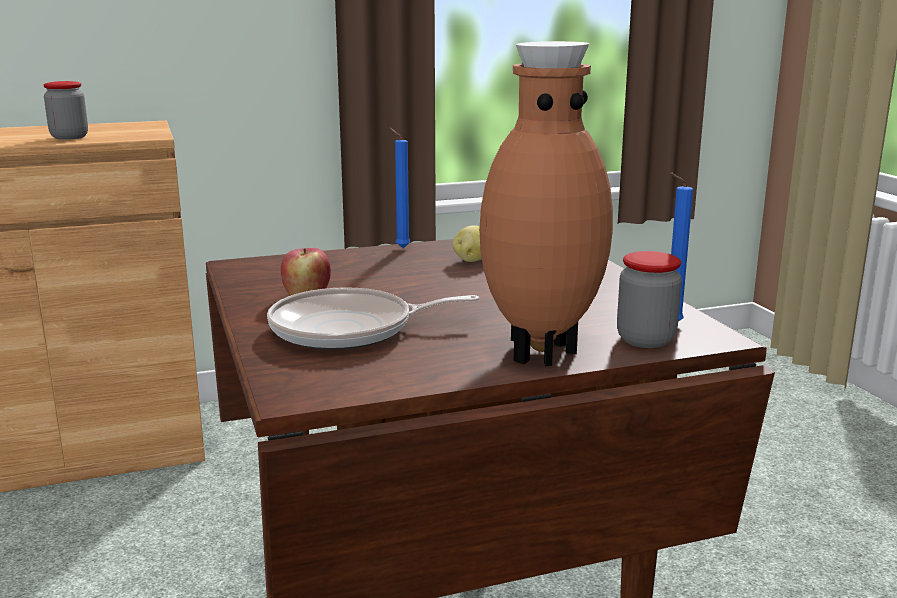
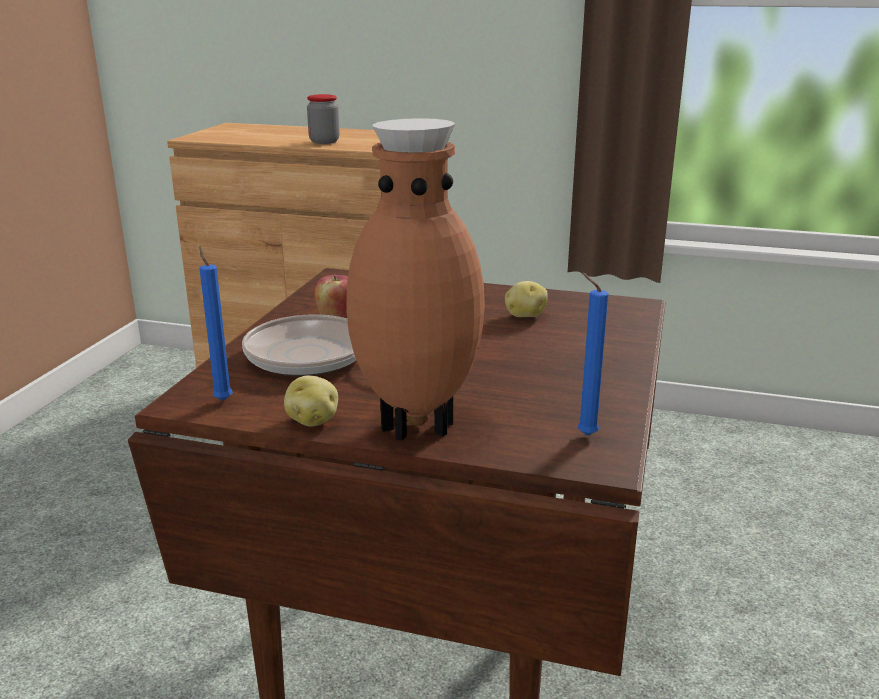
camera: 35 degrees right, 5 degrees up
blue candle [389,128,410,248] -> blue candle moved to [199,247,232,401]
jar [617,251,682,348] -> none
none -> potato [284,376,338,427]

